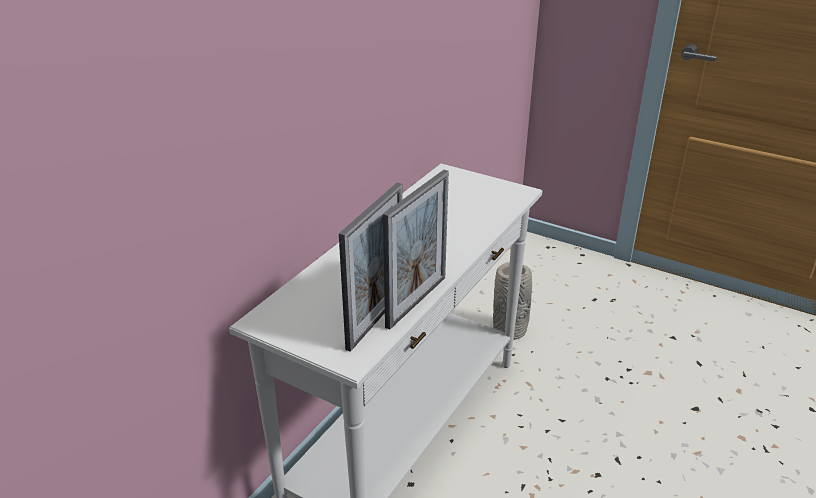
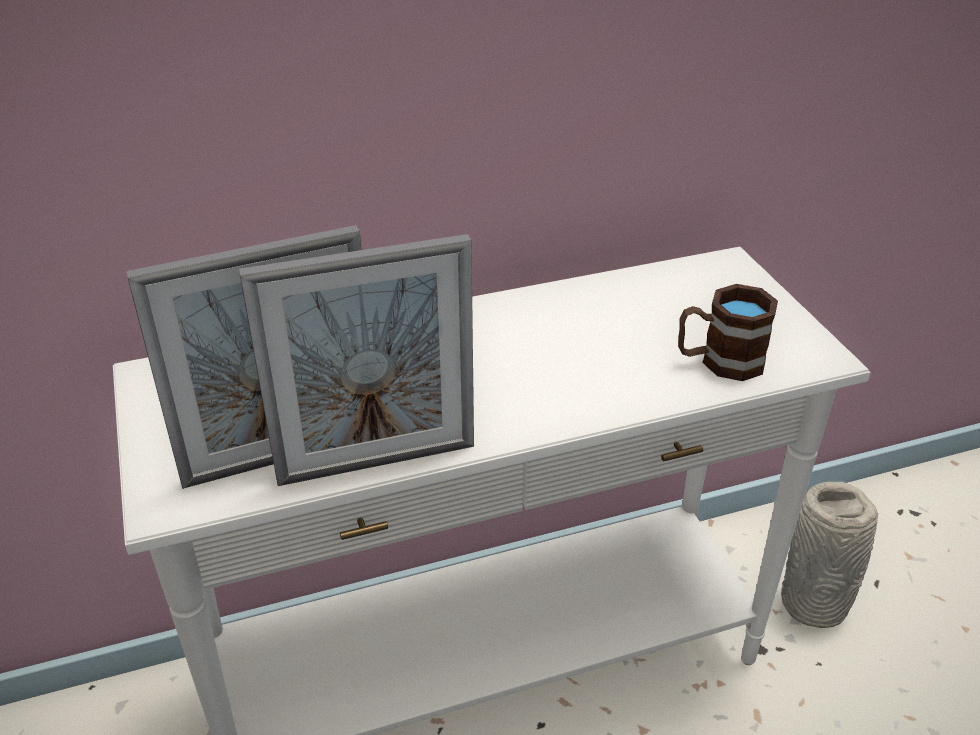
camera: 40 degrees right, 5 degrees up
none -> brown mug [678,284,778,381]

